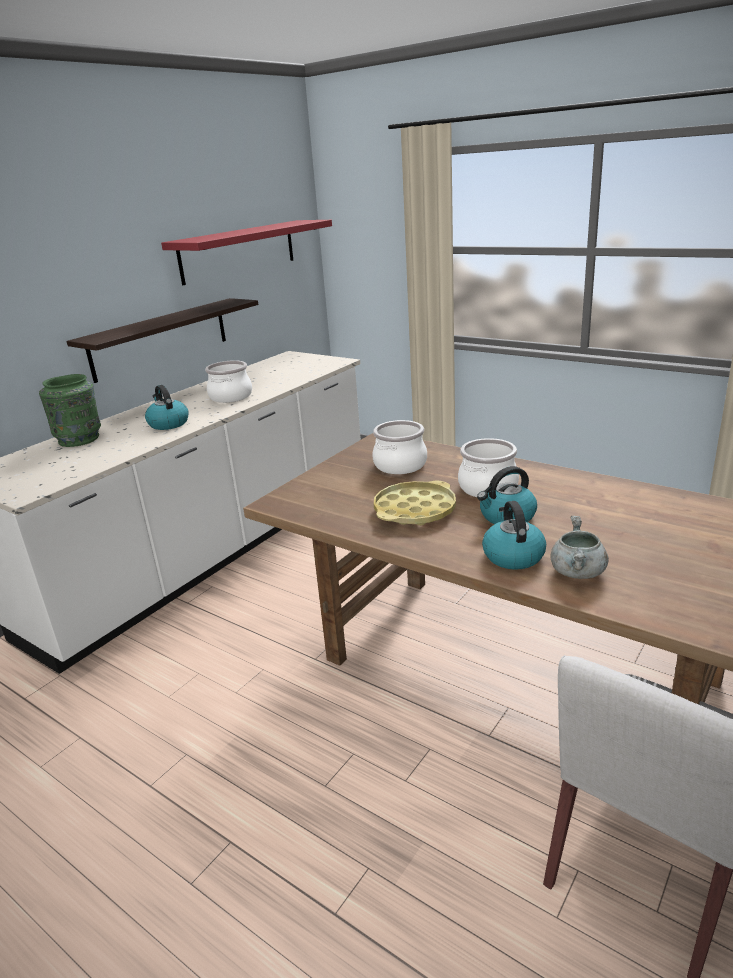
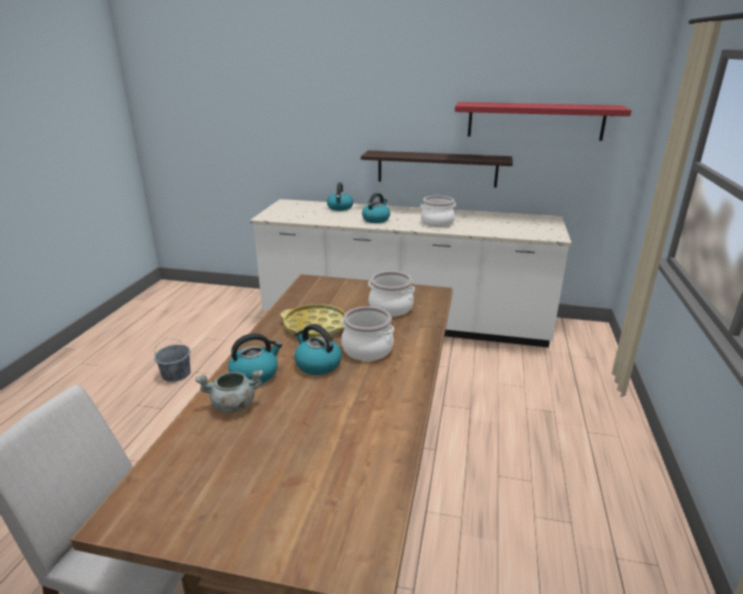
camera: 65 degrees right, 0 degrees up
green vase [39,374,101,447] -> kettle [327,183,353,211]
none -> grey bucket [154,338,191,382]

